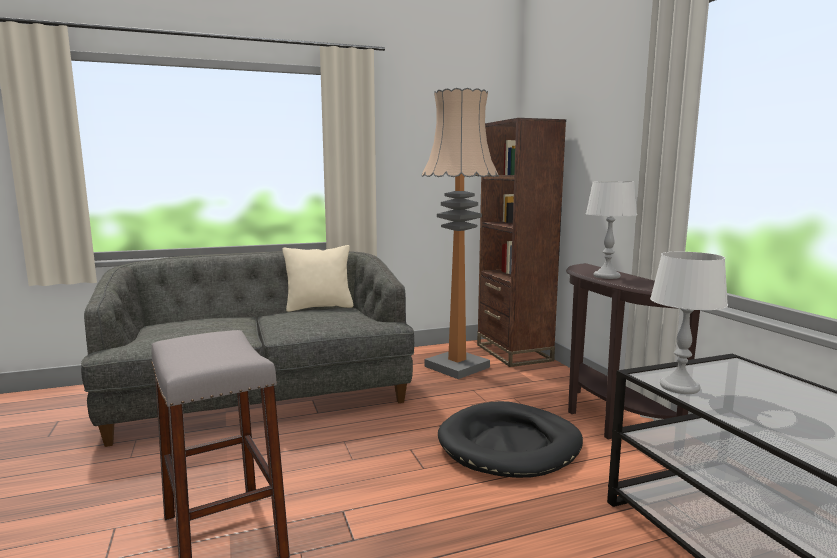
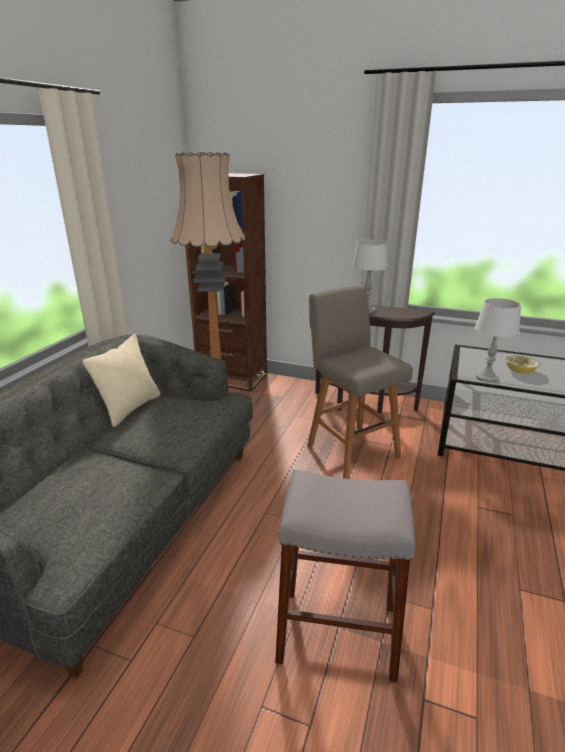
camera: 50 degrees left, 15 degrees up
black dog bed [438,401,583,478] -> grey stool [307,285,413,479]
none -> bowl [504,355,541,374]

